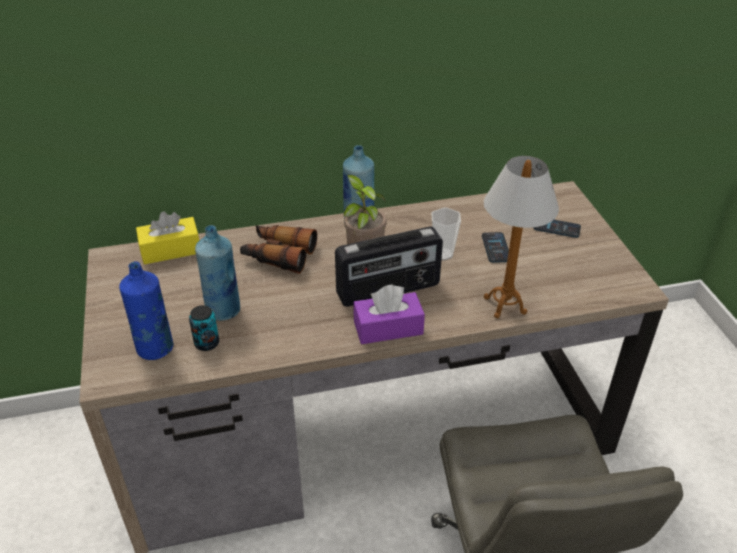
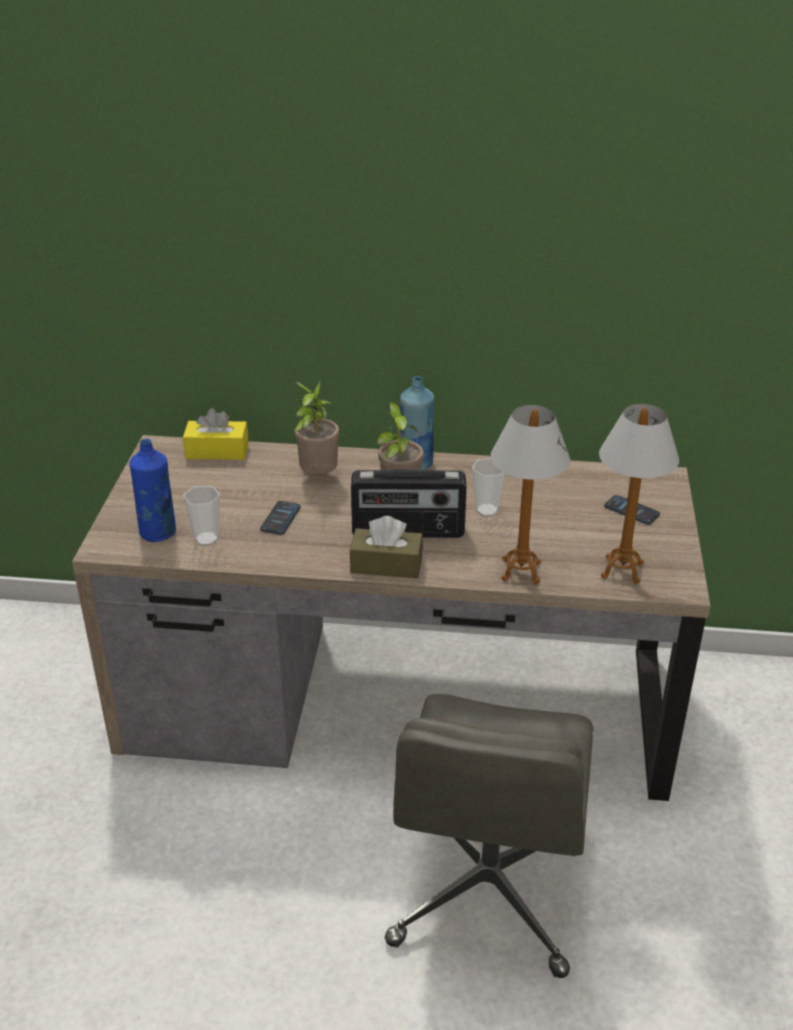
camera: 20 degrees right, 5 degrees down
can [189,305,219,351] -> cup [183,486,220,546]
blue bottle [195,225,240,321] -> none
binoculars [240,225,317,274] -> potted plant [294,381,339,475]
purple tissue box [353,285,425,344] -> brown tissue box [350,516,423,578]
phone [482,232,509,263] -> phone moved to [260,501,301,535]
none -> table lamp [599,404,679,584]

